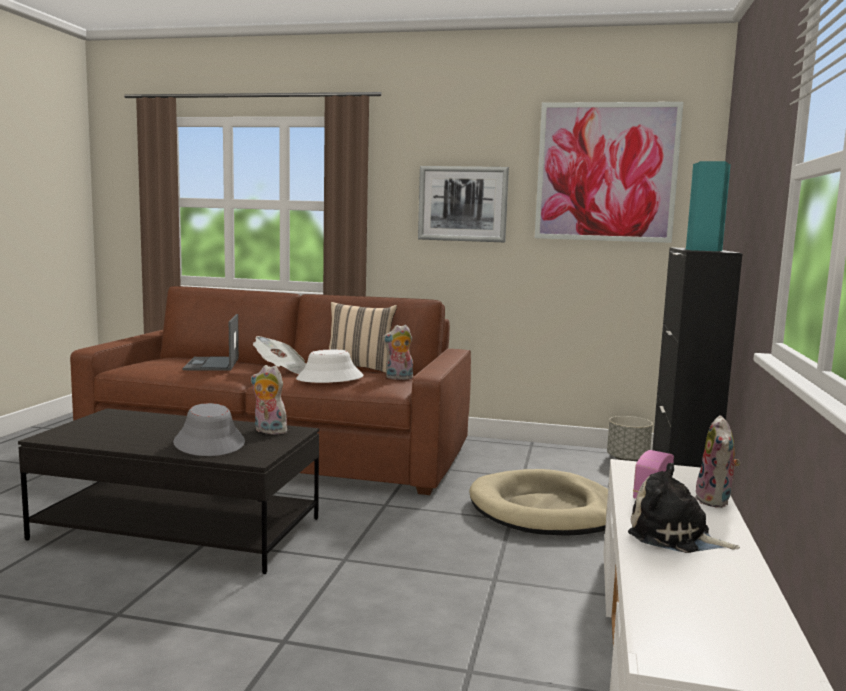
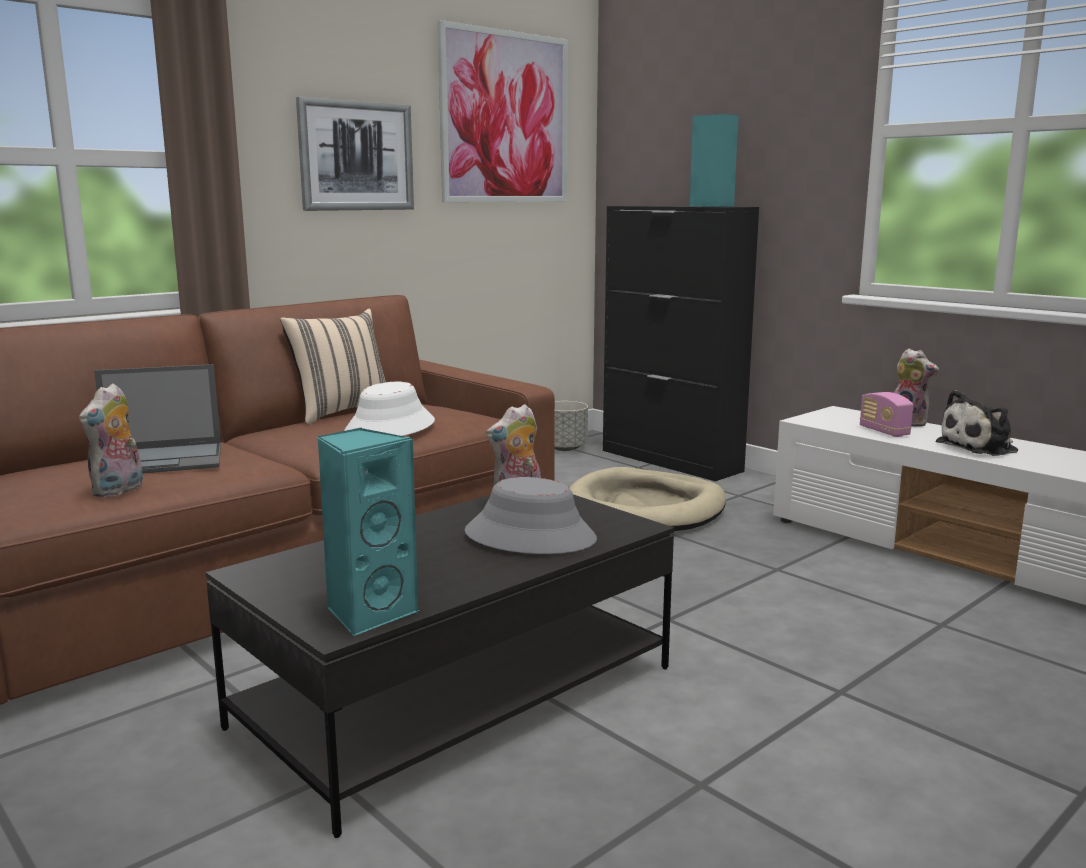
camera: 55 degrees left, 5 degrees up
laptop [182,314,239,371] -> laptop turned 45 degrees counterclockwise [94,364,221,474]
newspaper [253,336,307,374] -> none
plush toy [382,325,413,380] -> plush toy moved to [79,383,143,497]
none -> turquoise speaker [317,427,420,636]

